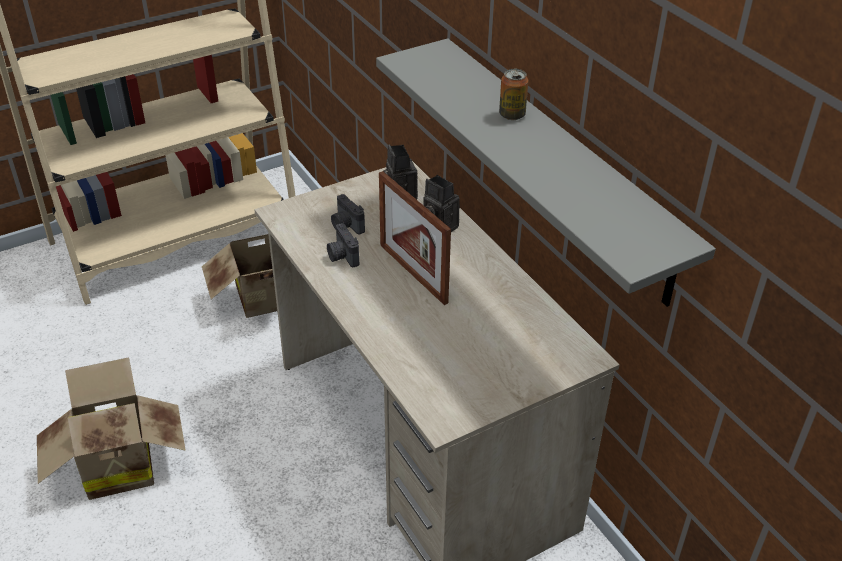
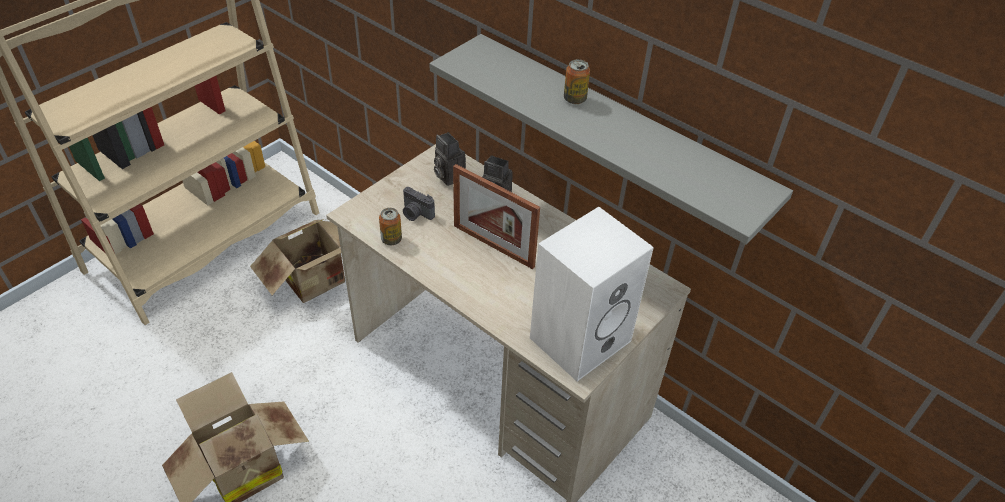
camera: 20 degrees left, 5 degrees up
camera [327,223,359,267] -> none
none -> can [379,208,402,245]
none -> white speaker [530,207,654,381]

